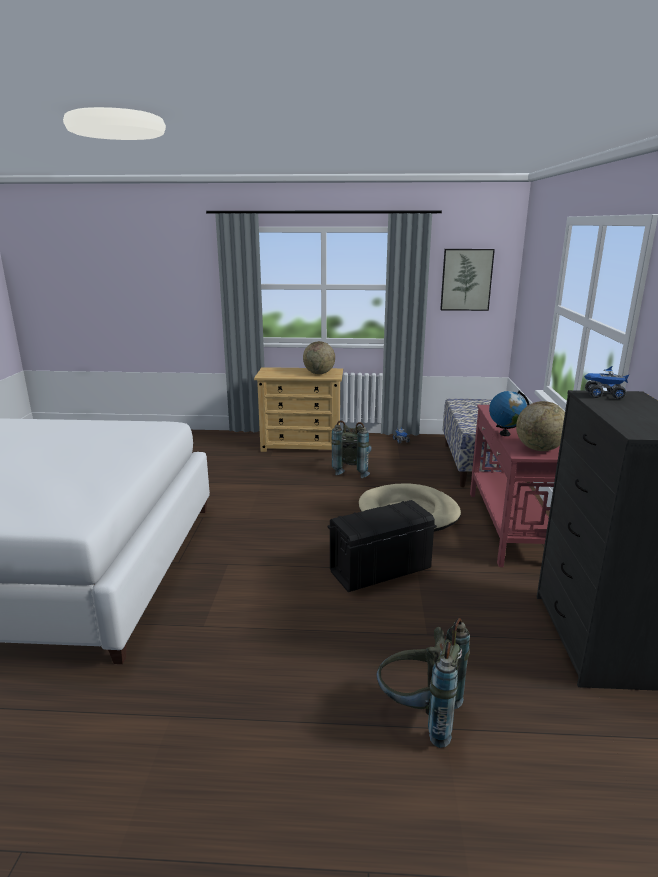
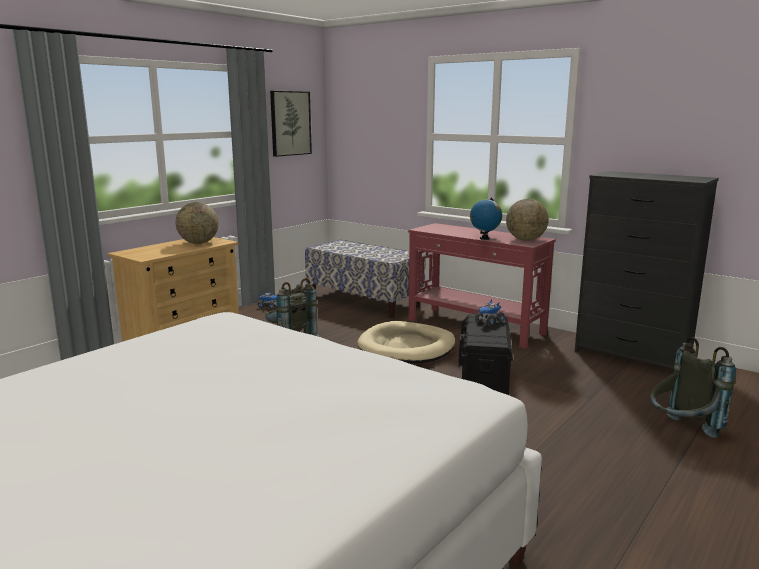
camera: 55 degrees left, 5 degrees down
toy truck [584,366,630,399] -> toy truck moved to [475,299,505,326]

